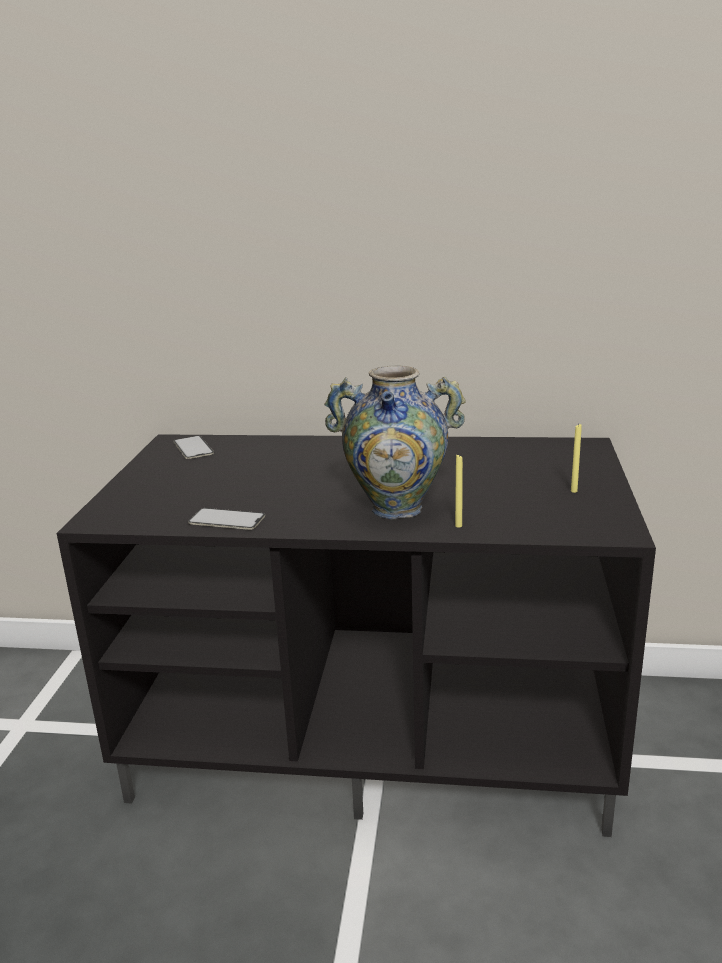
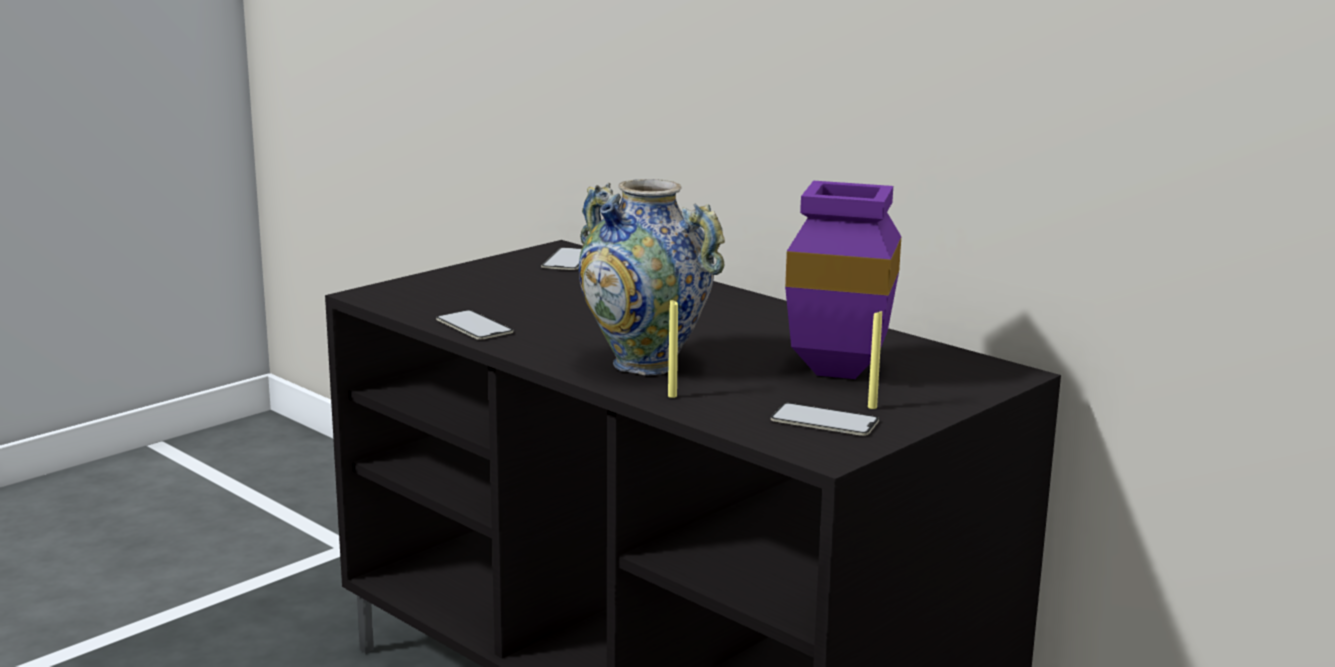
camera: 35 degrees right, 5 degrees down
none -> phone [771,403,879,436]
none -> purple vase [785,181,901,379]

